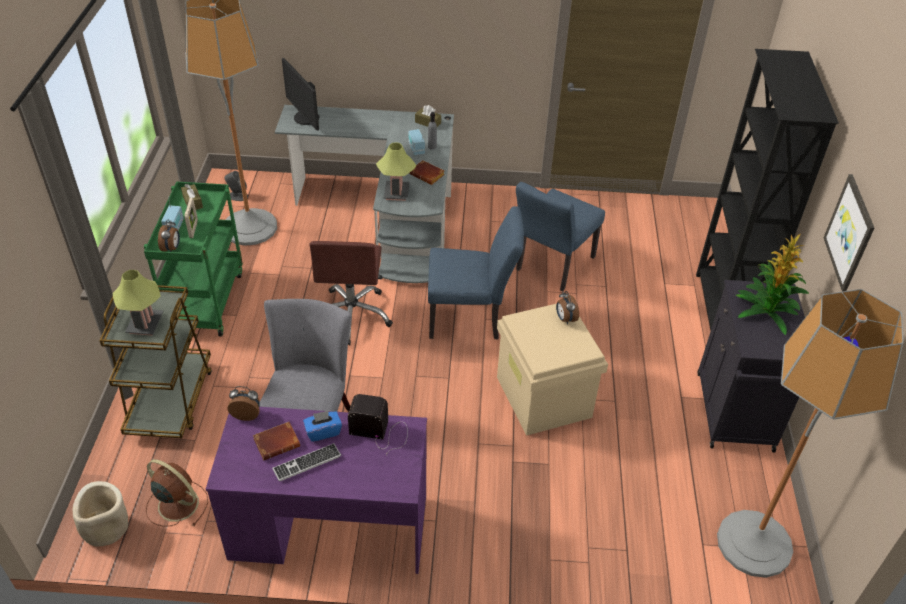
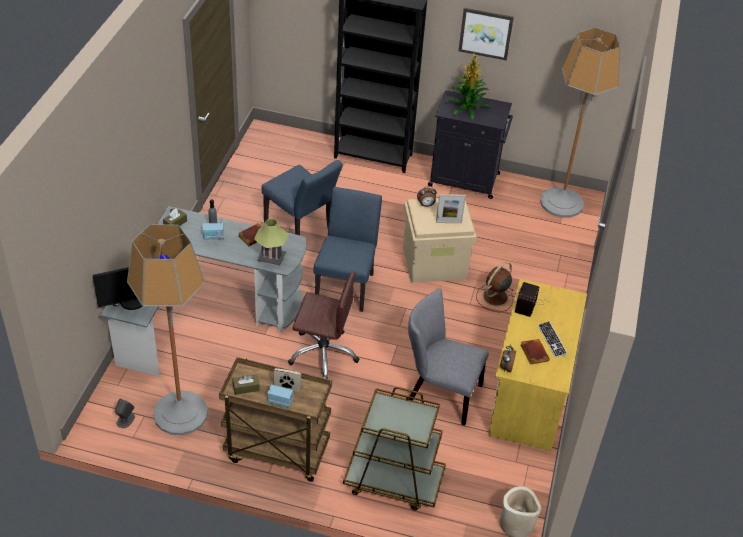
camera: 80 degrees left, 0 degrees up
table lamp [113,270,163,336] -> none
green cart [144,182,243,337] -> brown cart [219,357,332,482]
brown fan [146,459,208,527] -> brown fan moved to [476,262,513,312]
alarm clock [158,220,180,252] -> none
purple desk [206,407,427,574] -> yellow desk [488,279,587,451]
blue tissue box [303,411,342,442] -> none
none -> picture frame [436,194,466,223]

